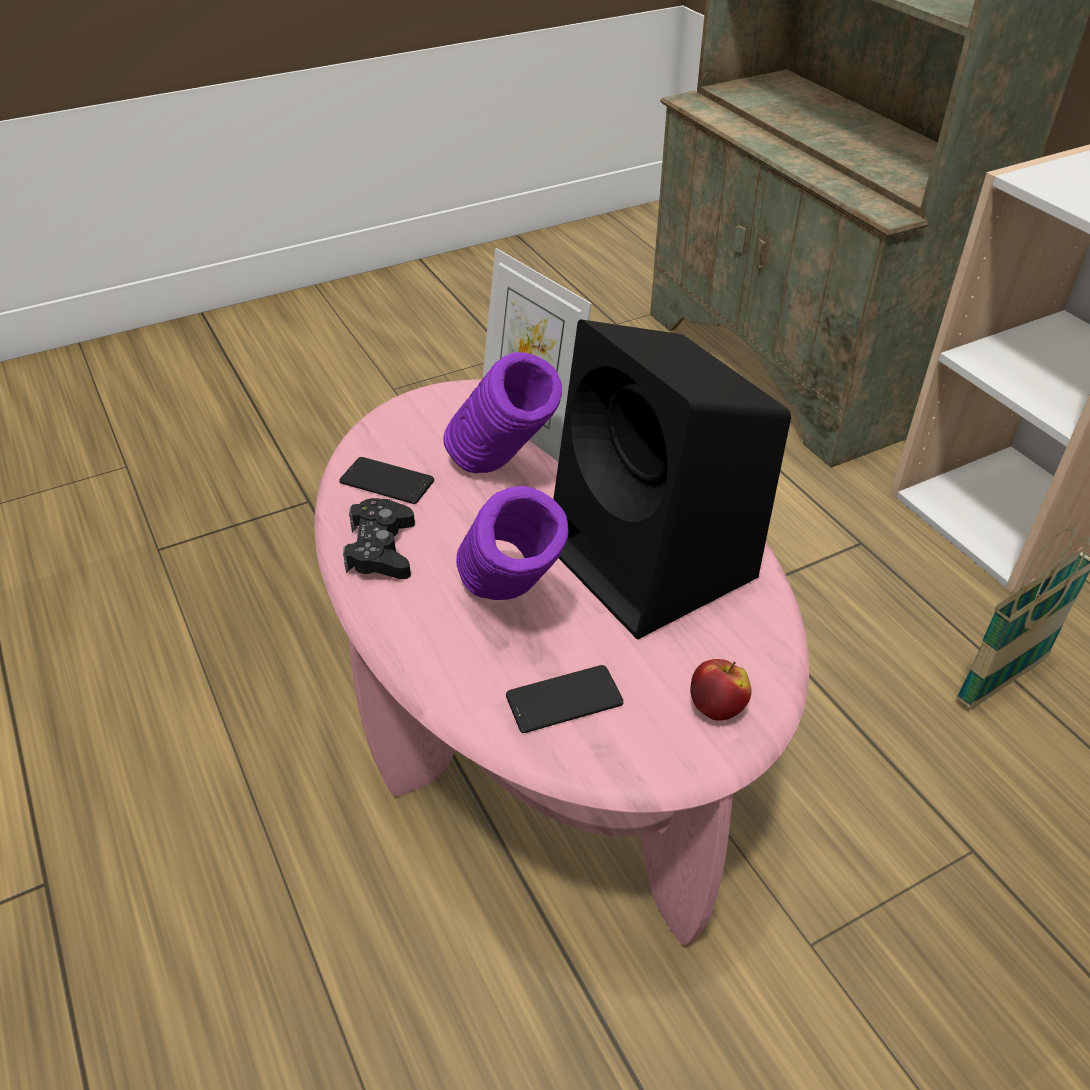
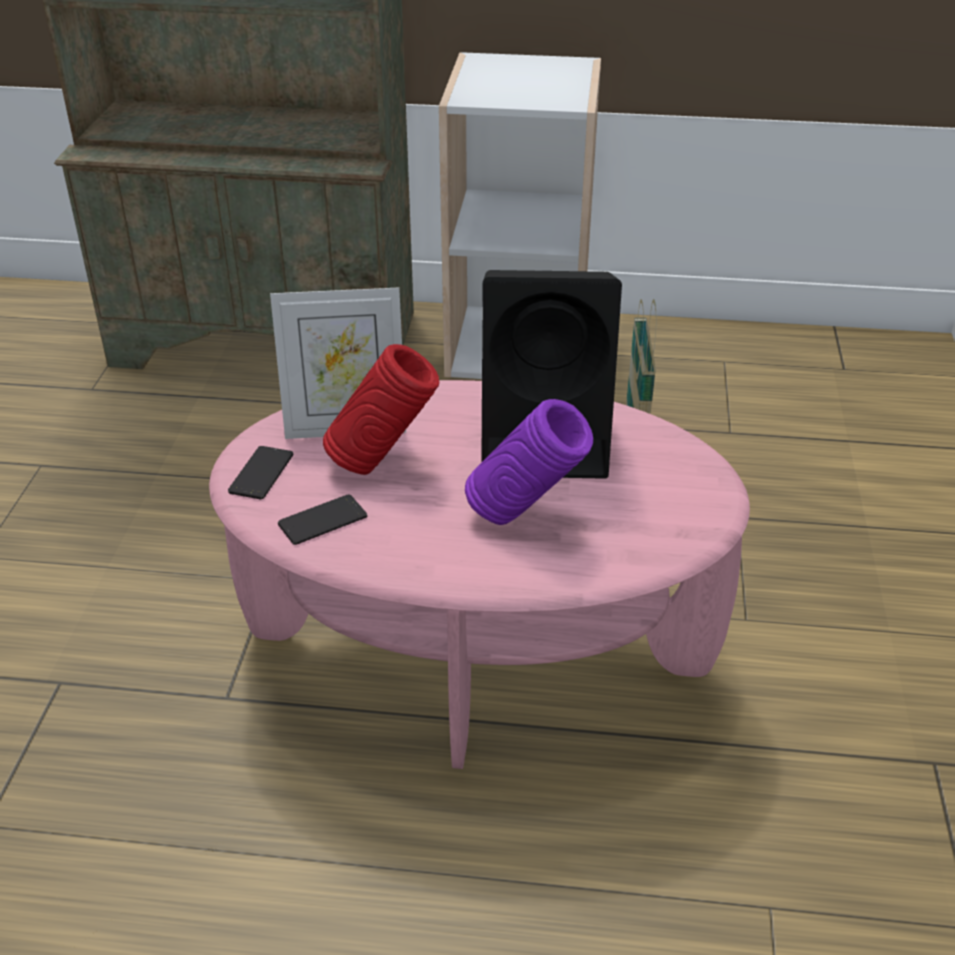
camera: 55 degrees left, 5 degrees down
black game controller [343,498,415,579] -> none
purple vase [443,352,562,473] -> red vase [323,344,439,475]
phone [506,665,624,733] -> phone moved to [228,446,293,499]
apple [690,659,752,721] -> none

